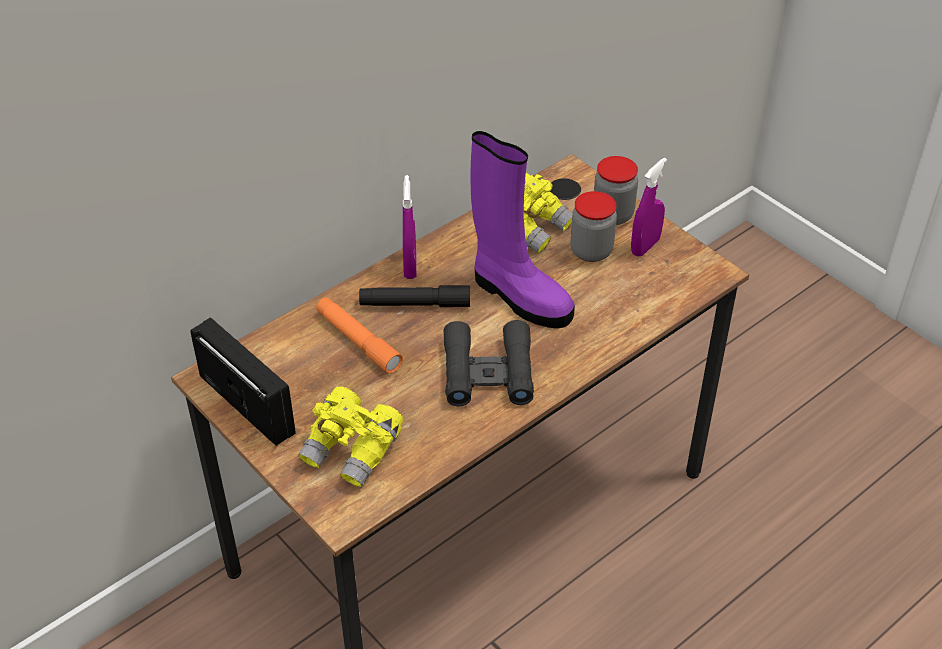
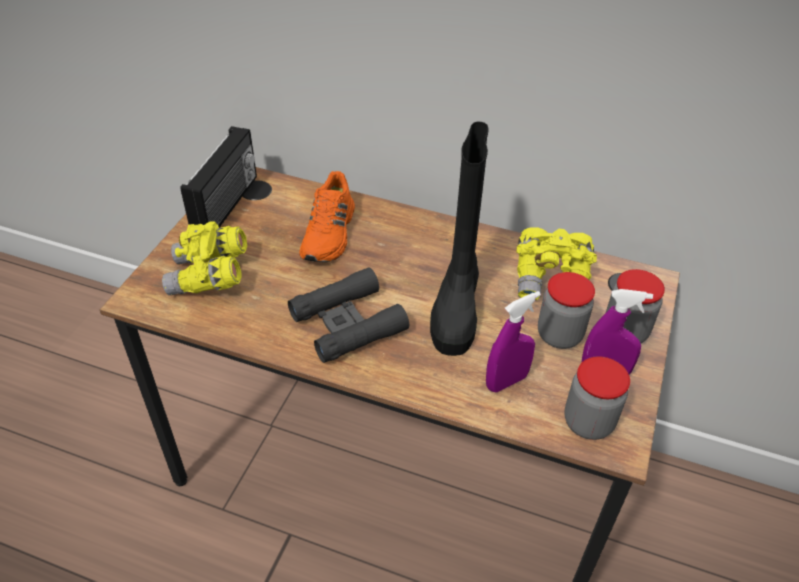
camera: 60 degrees right, 0 degrees up
orange flashlight [316,297,403,374] -> orange shoe [299,171,355,262]
black flashlight [359,285,470,307] -> none
purple spray bottle [403,175,417,279] -> purple spray bottle moved to [486,291,541,392]
purple boot [470,131,575,329] -> black boot [430,122,489,356]
none -> jar [564,356,630,440]

